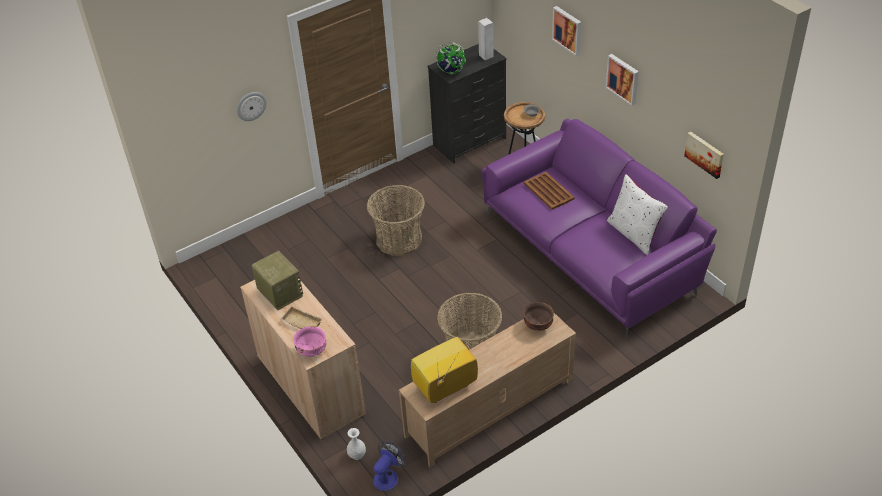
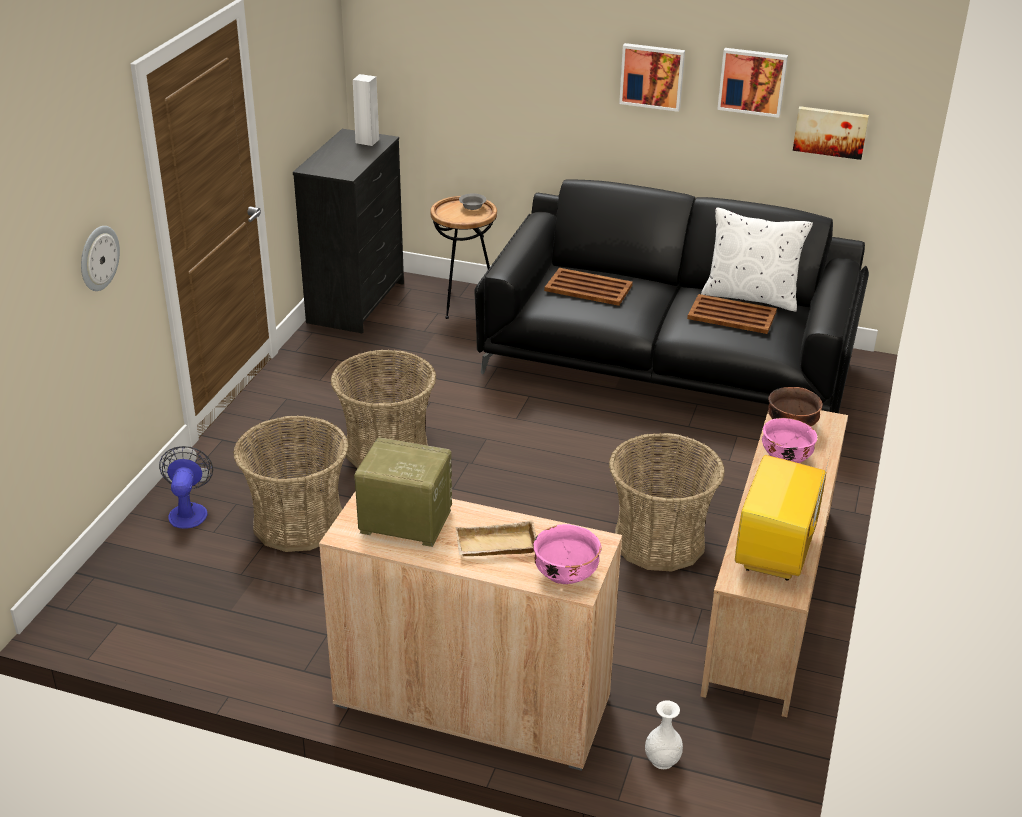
camera: 40 degrees left, 10 degrees down
fan [373,441,406,491] -> fan moved to [159,446,213,529]
globe [435,42,466,74] -> none
purple sofa [481,119,717,339] -> black sofa [474,179,869,413]
picture [552,6,581,56] -> picture moved to [717,48,788,118]
none -> basket [233,415,349,552]
none -> brown tray [687,294,777,334]
none -> pink bowl [762,418,817,463]

